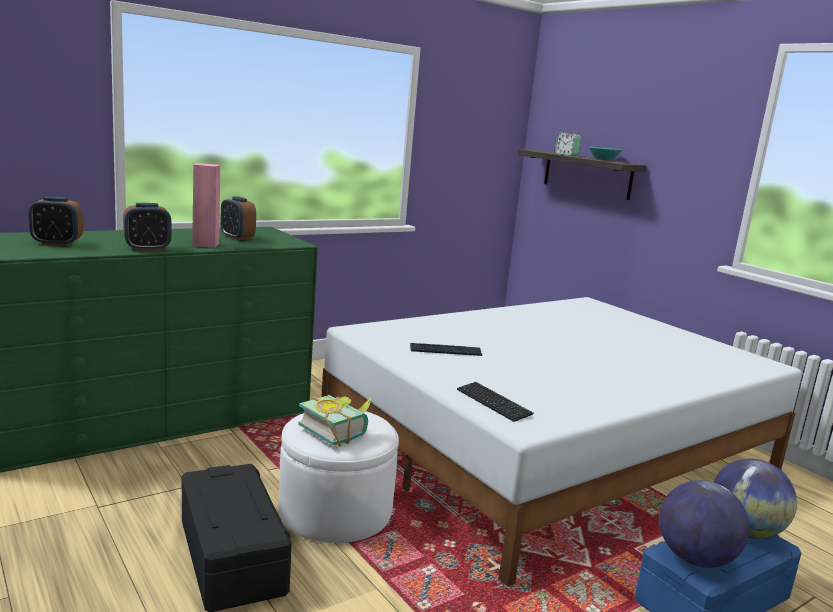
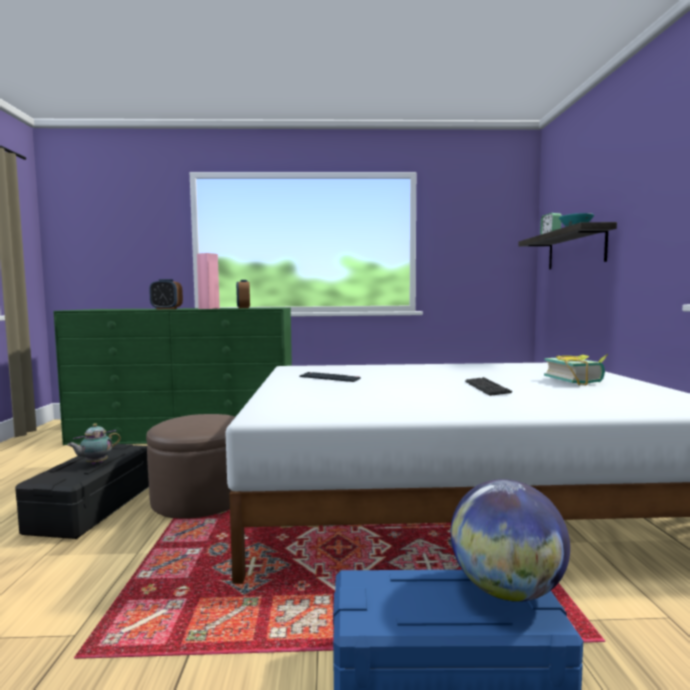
camera: 35 degrees right, 10 degrees down
alarm clock [28,196,83,246] -> none
white ottoman [279,409,399,543] -> brown ottoman [146,414,235,518]
book [298,395,372,447] -> book moved to [544,354,608,385]
keyboard [457,382,534,422] -> keyboard moved to [465,377,512,396]
globe [659,480,750,568] -> none
none -> teapot [67,423,121,464]

